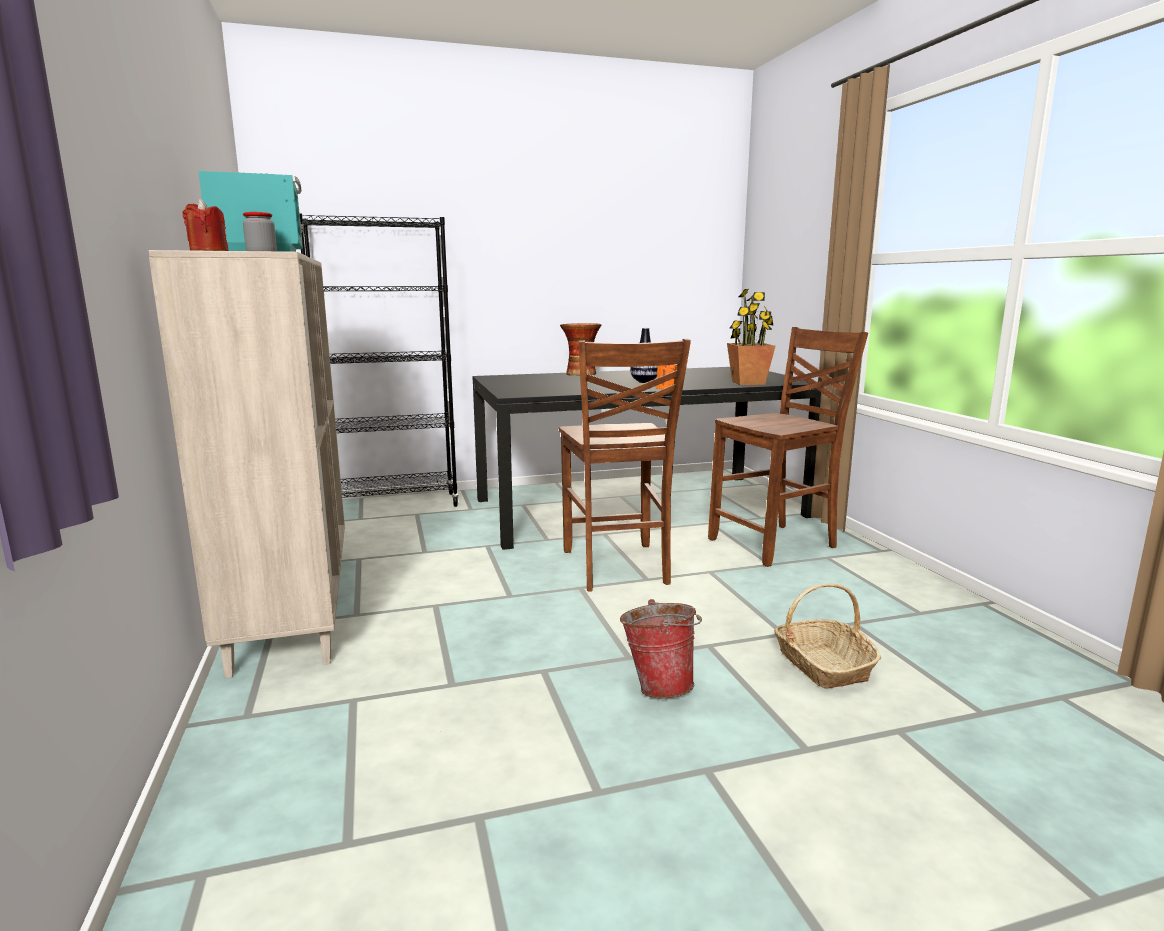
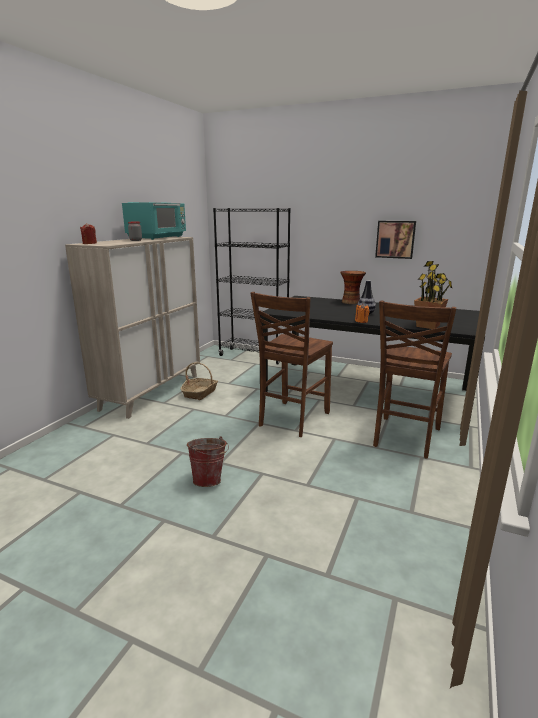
camera: 40 degrees right, 5 degrees up
brown chair [708,327,868,567] -> brown chair turned 105 degrees clockwise [373,301,456,459]
basket [774,583,881,689] -> basket moved to [181,362,218,400]
none -> picture [375,221,416,259]

